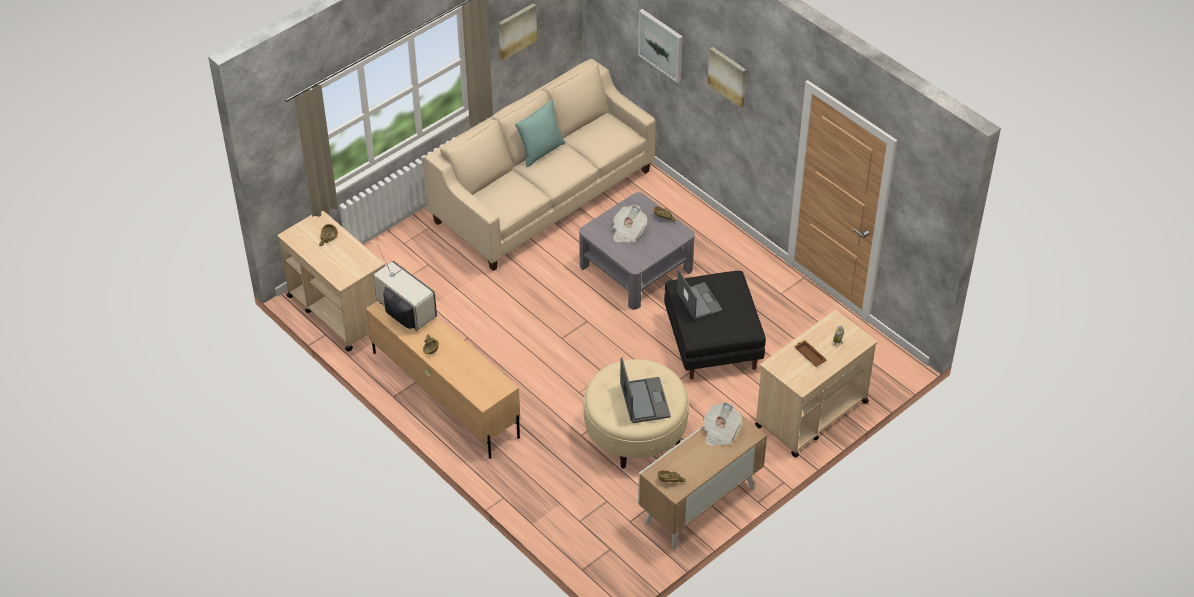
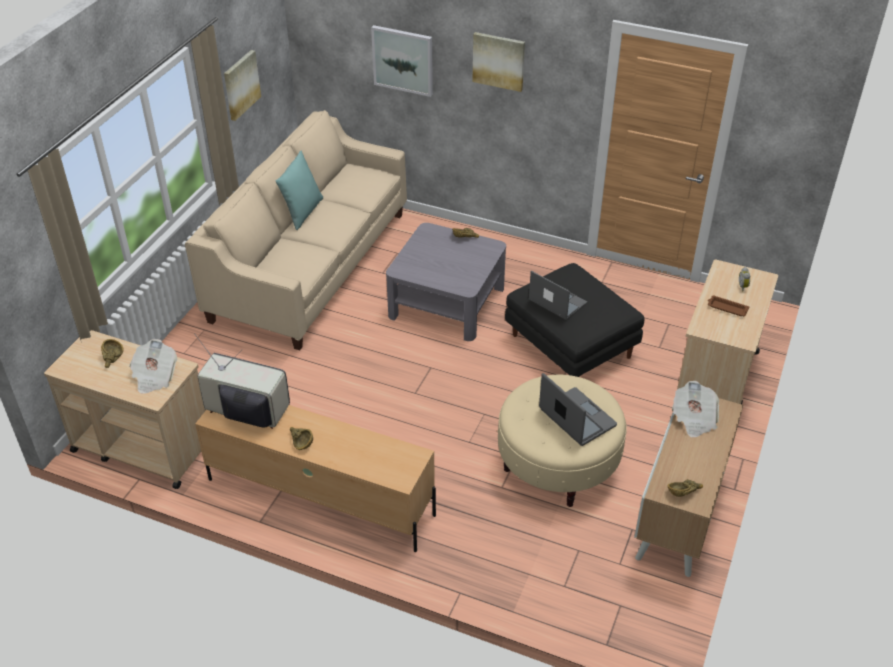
camera: 25 degrees left, 5 degrees down
newspaper [612,205,647,243] -> newspaper moved to [130,339,177,394]

